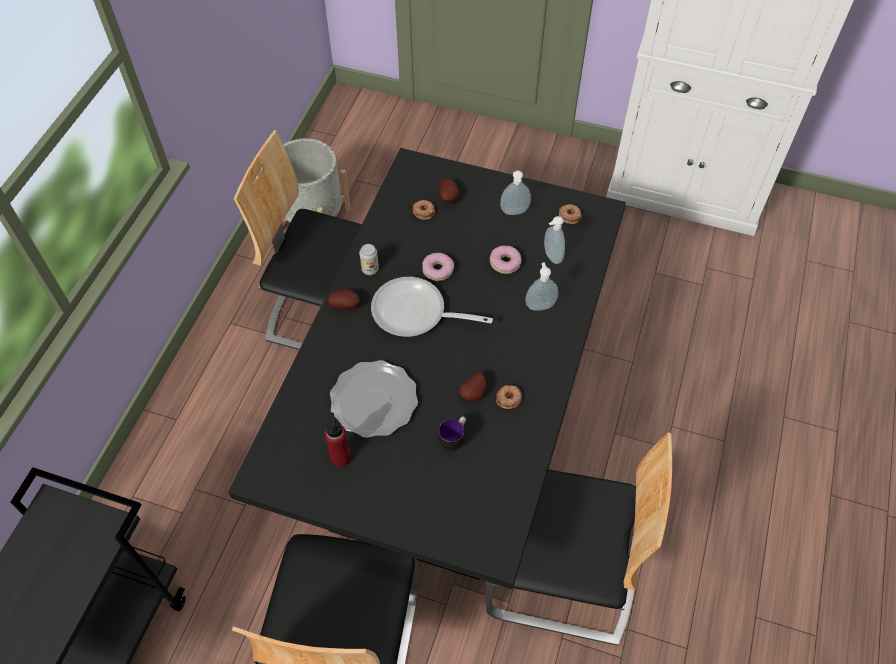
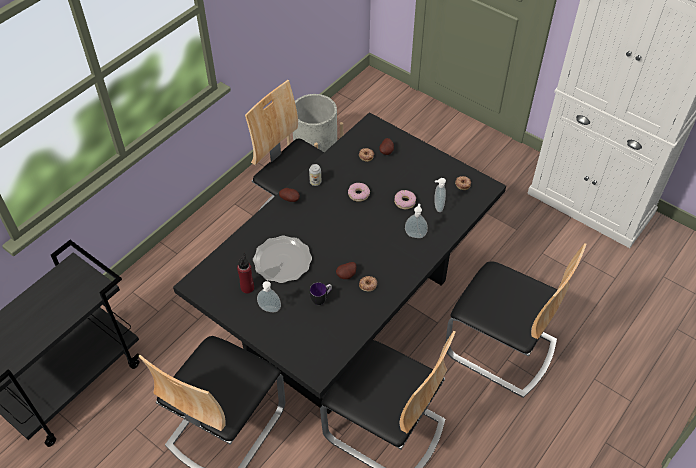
camera: 20 degrees right, 5 degrees down
frying pan [371,277,493,337] -> none
soap dispenser [500,171,531,215] -> soap dispenser moved to [257,281,281,312]
none -> chair [445,243,586,398]

